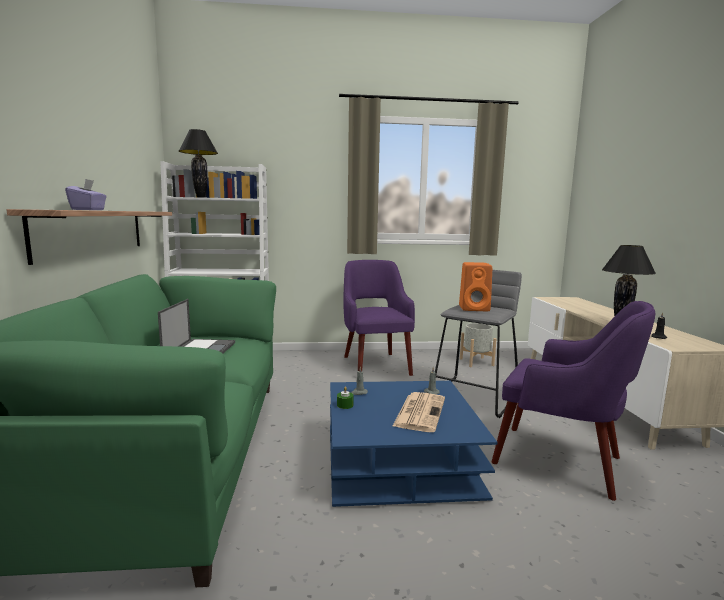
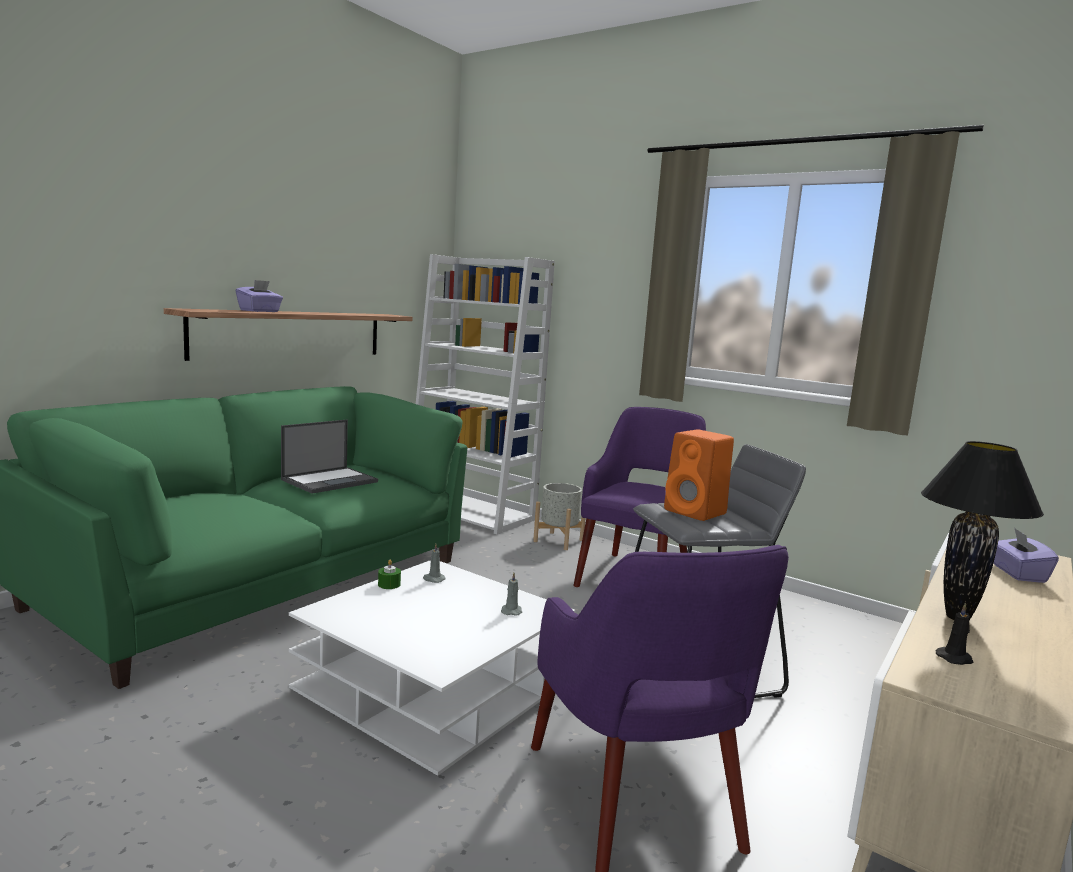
camera: 40 degrees right, 0 degrees up
black table lamp [179,129,218,198] -> none
blue coffee table [330,381,497,507] -> white coffee table [289,560,575,776]
newspaper [392,392,445,432] -> none
grey planter [460,323,496,367] -> grey planter moved to [533,483,586,550]
none -> purple tissue box [994,527,1059,583]

